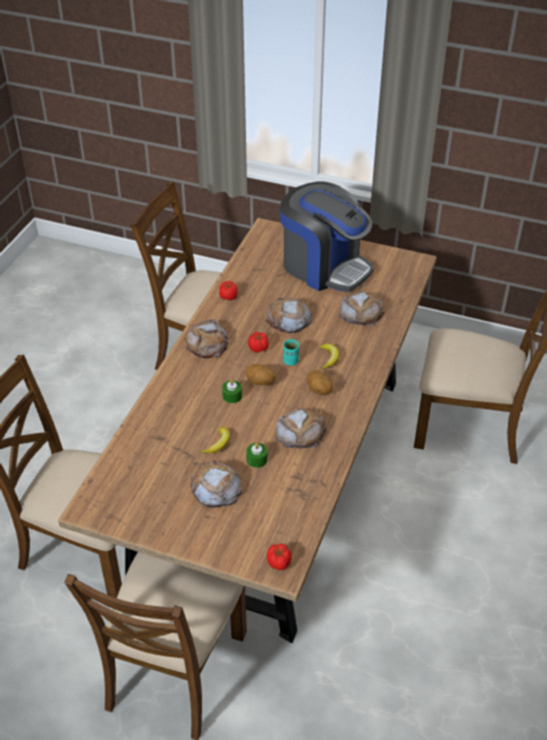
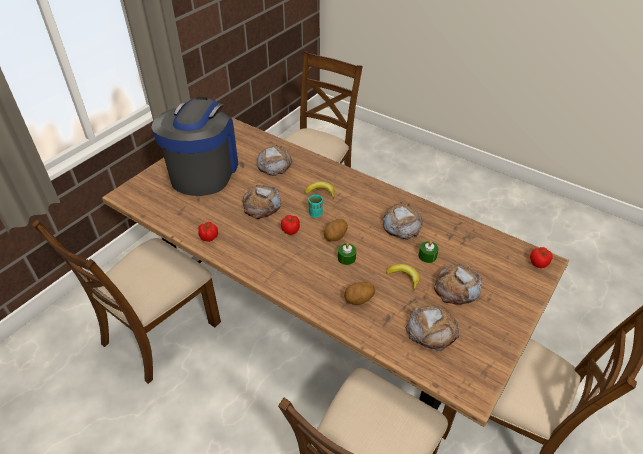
camera: 75 degrees left, 0 degrees up
bread [185,319,229,358] -> bread moved to [406,306,459,352]
coffee machine [280,182,374,291] -> coffee machine turned 45 degrees counterclockwise [151,97,239,196]
potato [307,370,333,395] -> potato moved to [344,282,375,305]

